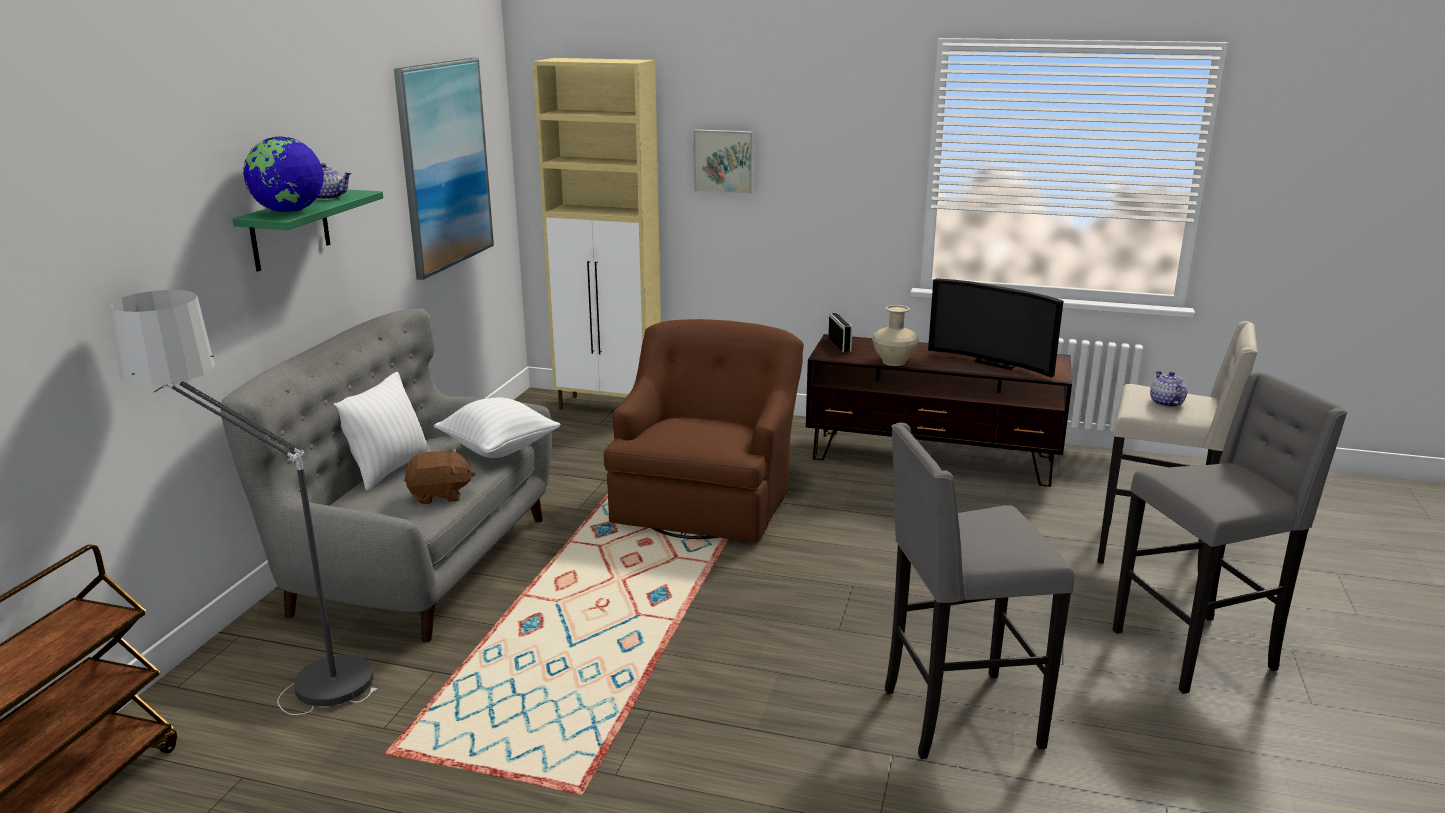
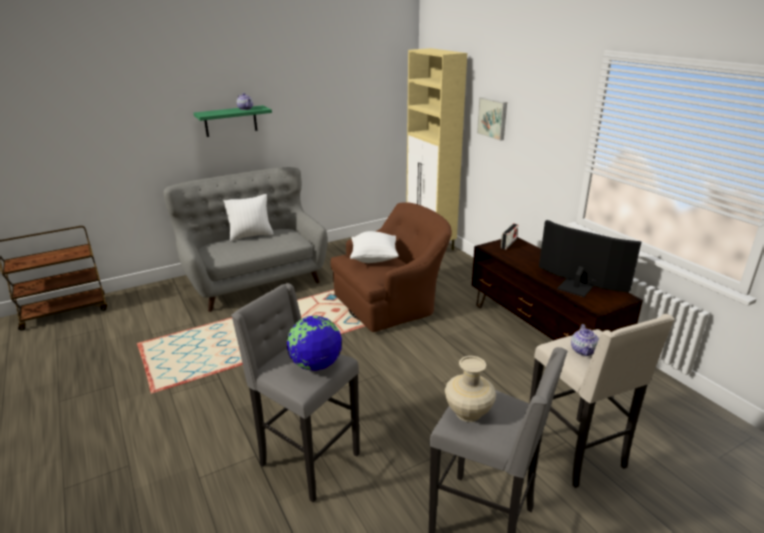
camera: 45 degrees right, 5 degrees up
floor lamp [109,290,377,715] -> none
globe [243,136,324,213] -> globe moved to [287,315,342,371]
picture [394,58,494,280] -> none
brown plush toy [404,448,476,504] -> none
white pillow [434,398,561,458] -> white pillow moved to [350,231,399,263]
beige vase [872,305,919,366] -> beige vase moved to [445,356,496,422]
television [928,278,1063,378] -> television turned 135 degrees clockwise [539,220,642,297]
teapot [1150,371,1188,407] -> teapot turned 150 degrees clockwise [571,324,599,356]

